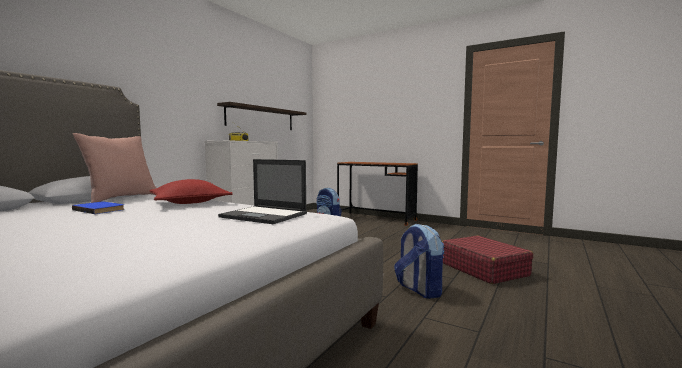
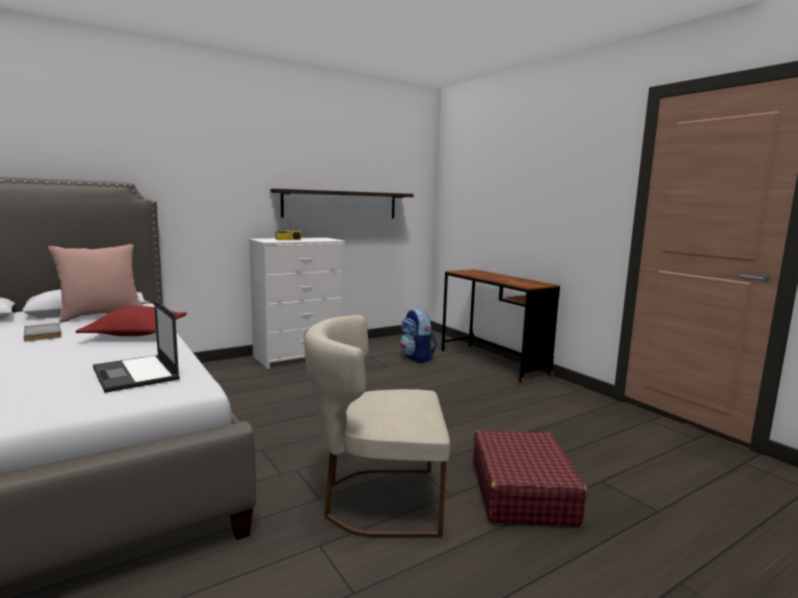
camera: 25 degrees right, 5 degrees up
blue book [72,201,125,214] -> grey book [24,323,61,341]
backpack [394,224,444,299] -> beige chair [304,315,450,537]

